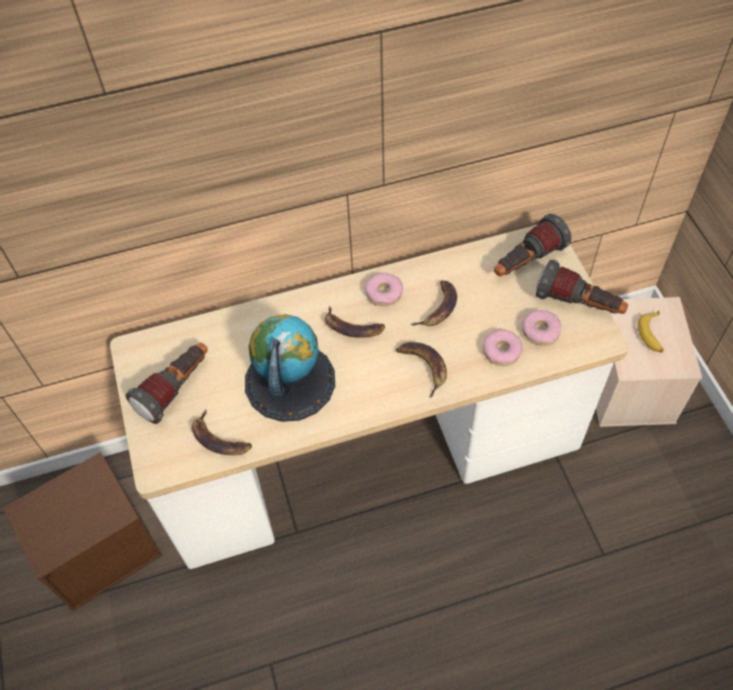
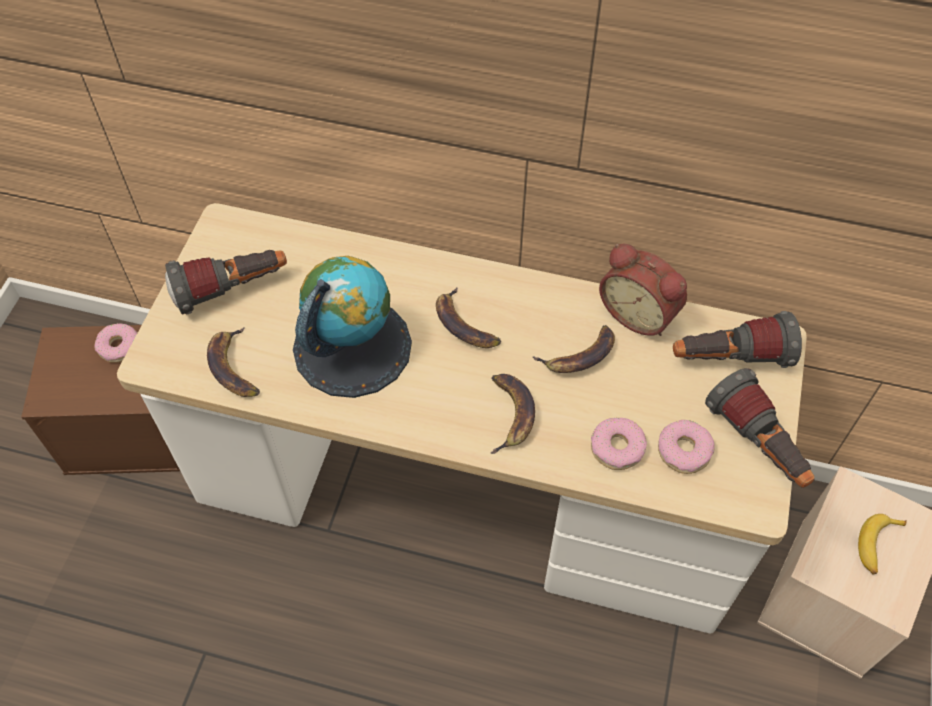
camera: 30 degrees right, 0 degrees up
donut [365,273,403,306] -> donut moved to [94,324,137,363]
none -> alarm clock [599,244,687,336]

